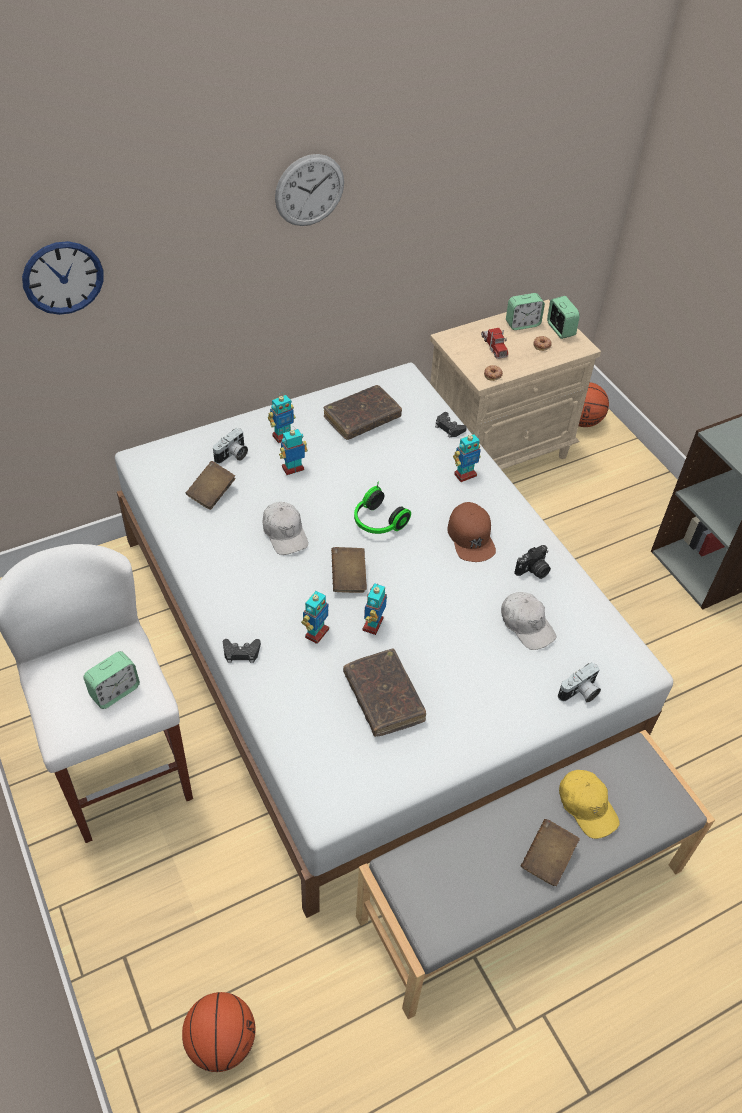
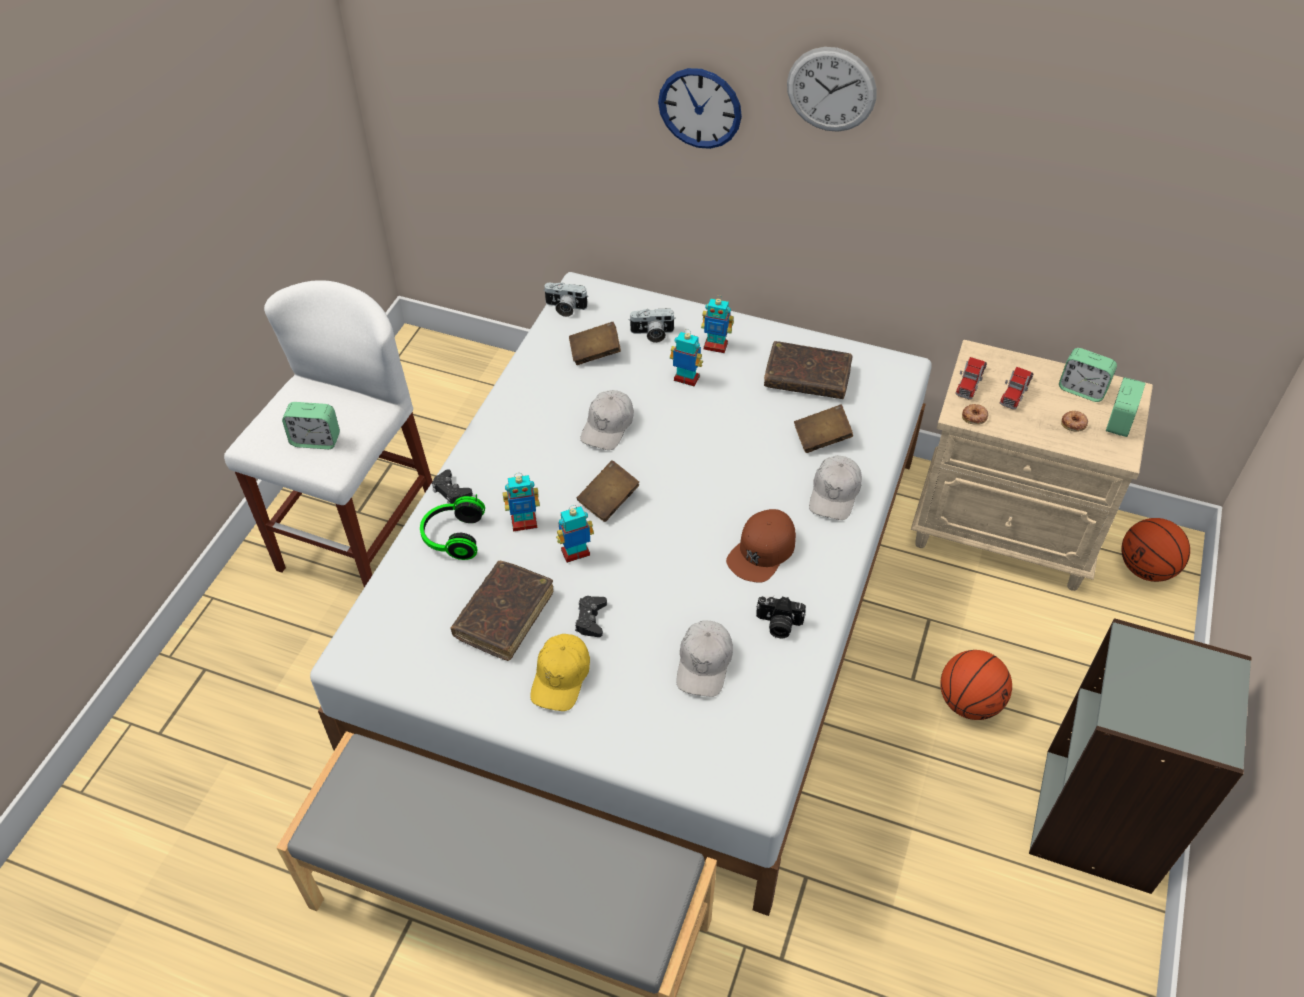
camera: 50 degrees right, 0 degrees up
wall clock [22,241,104,315] -> wall clock moved to [658,68,742,149]
basketball [182,992,256,1072] -> basketball moved to [940,650,1012,720]
headphones [354,482,411,534] -> headphones moved to [420,494,485,560]
black game controller [435,412,467,438] -> black game controller moved to [575,596,607,637]
toy robot [453,432,481,482] -> white cap [809,456,862,520]
brown book [521,819,580,886] -> brown book moved to [794,404,853,453]
camera [558,662,601,703] -> camera moved to [544,282,588,317]
yellow cap [559,770,620,839] -> yellow cap moved to [530,634,590,711]
none -> toy truck [955,357,987,399]

